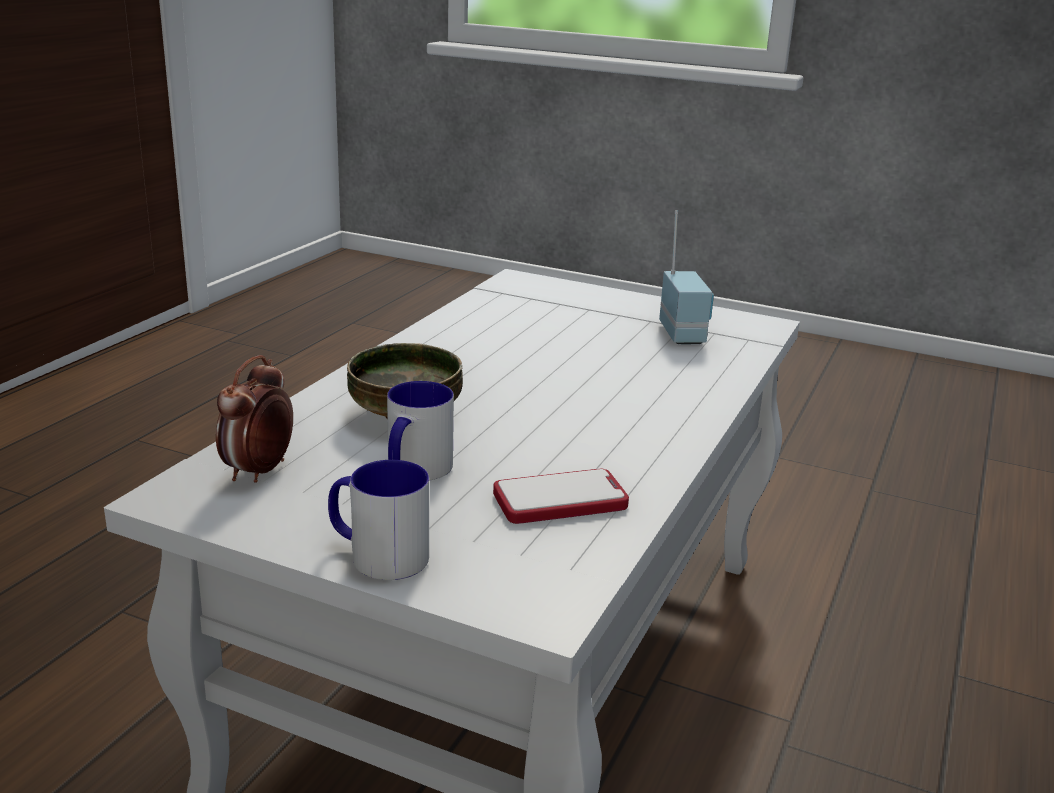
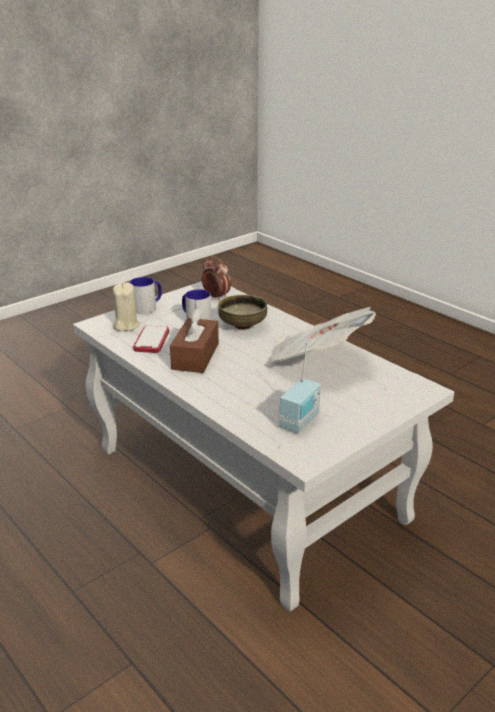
camera: 115 degrees right, 5 degrees up
radio [659,210,714,344] -> radio turned 75 degrees counterclockwise [279,342,321,433]
none -> beige candle [113,282,140,331]
none -> brown tissue box [170,308,219,373]
none -> newspaper [266,307,376,364]

